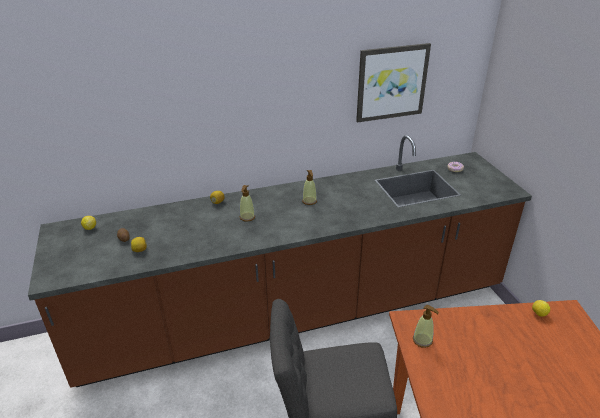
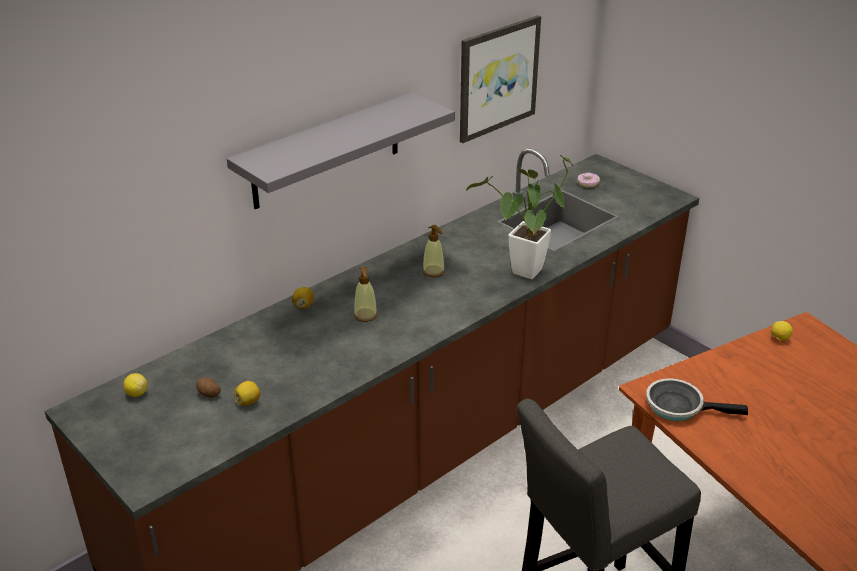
camera: 25 degrees left, 0 degrees up
soap dispenser [413,305,439,348] -> frying pan [646,378,748,421]
none -> grey shelf [227,93,455,209]
none -> potted plant [466,155,573,279]

